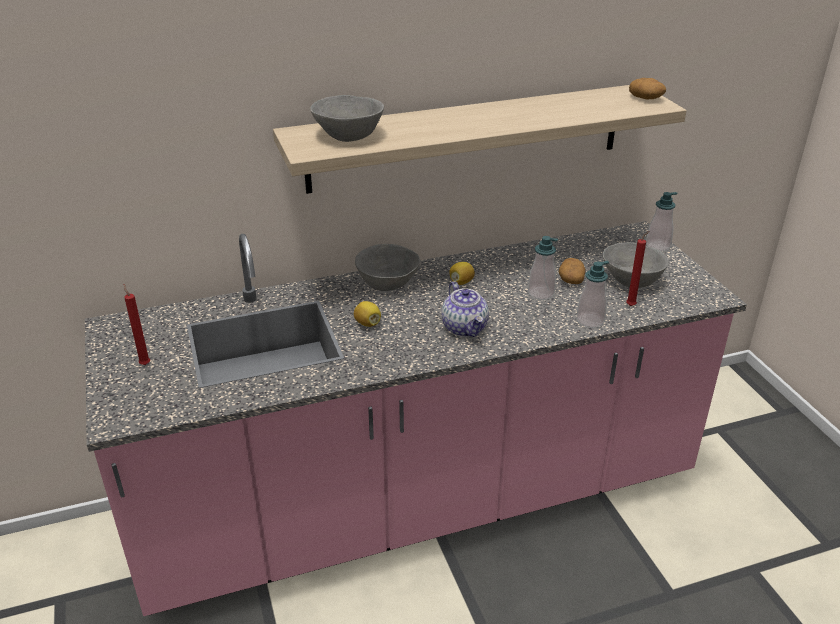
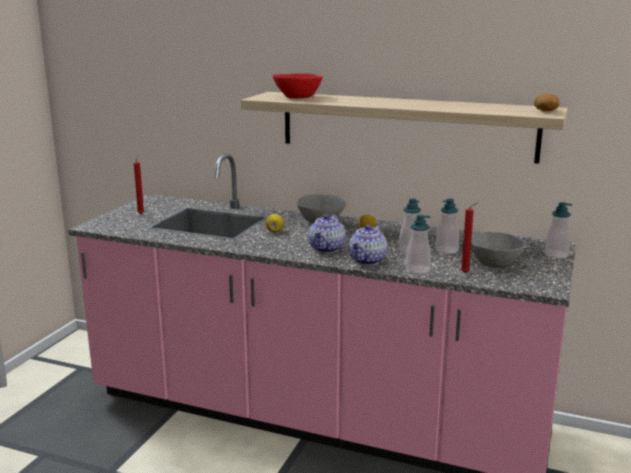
camera: 40 degrees right, 15 degrees down
grey bowl [310,95,384,142] -> red bowl [272,73,323,98]
potato [559,258,586,284] -> soap dispenser [436,198,459,254]
none -> teapot [349,225,387,265]

